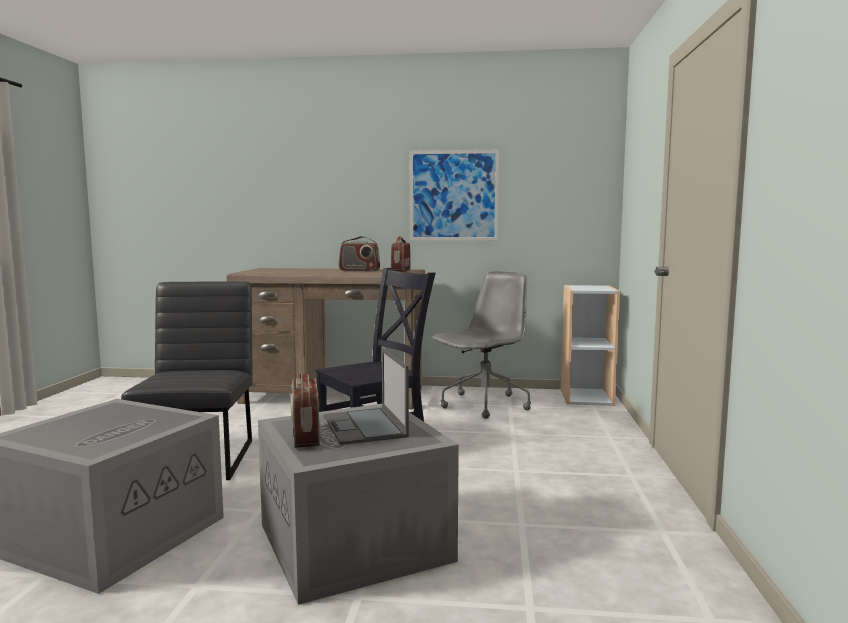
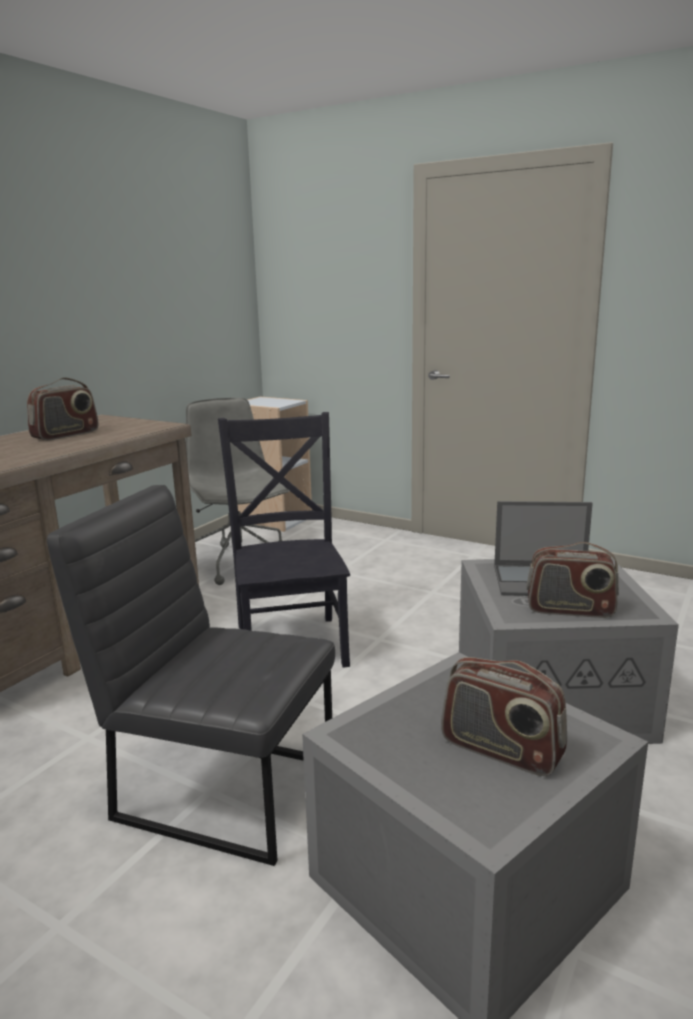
camera: 65 degrees left, 10 degrees up
radio [390,236,411,272] -> radio moved to [441,657,567,776]
picture [410,150,499,241] -> none

